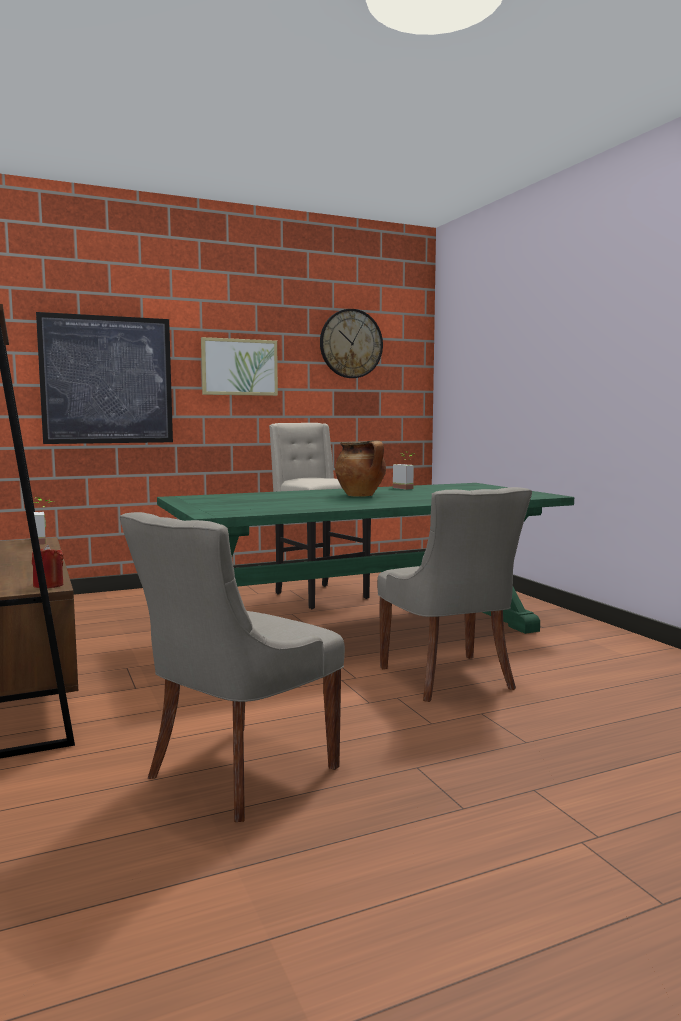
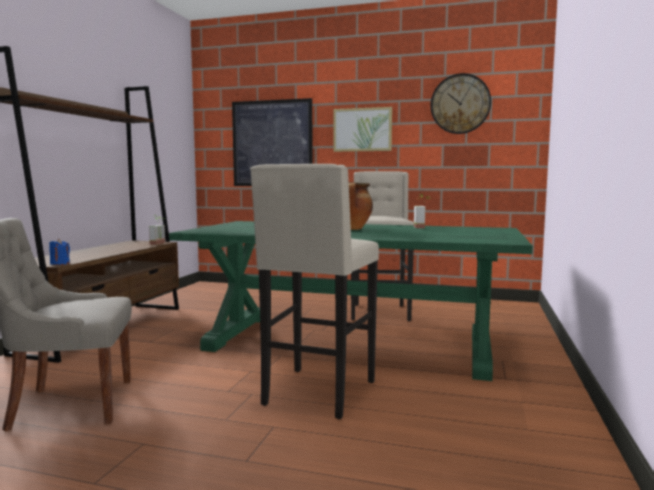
camera: 40 degrees right, 0 degrees up
red candle [32,544,63,588] -> blue candle [49,239,70,265]
grey chair [377,487,532,702] -> beige stool [250,164,379,419]

